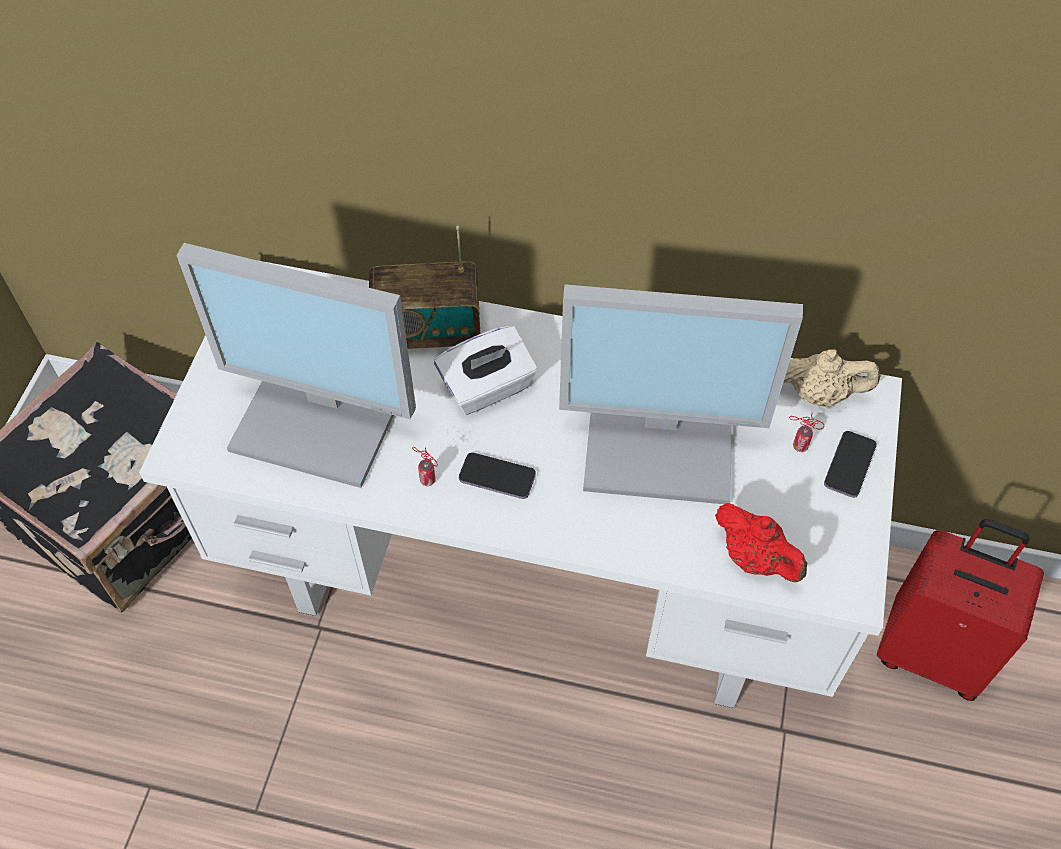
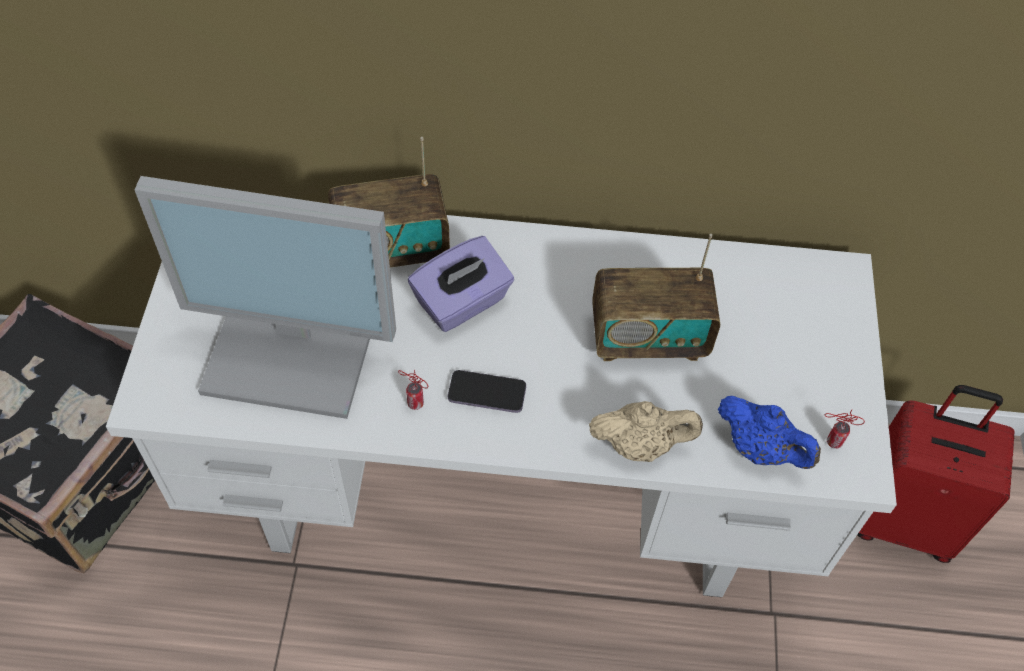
camera: 10 degrees left, 0 degrees up
white tissue box [434,325,537,415] -> purple tissue box [408,236,514,332]
monitor [559,284,803,504] -> radio [592,234,720,361]
red teapot [715,503,807,582] -> blue teapot [718,396,821,469]
beige teapot [784,349,880,407] -> beige teapot moved to [589,401,703,462]
can [789,414,824,452] -> can moved to [825,410,865,449]
phone [824,431,877,498] -> none

